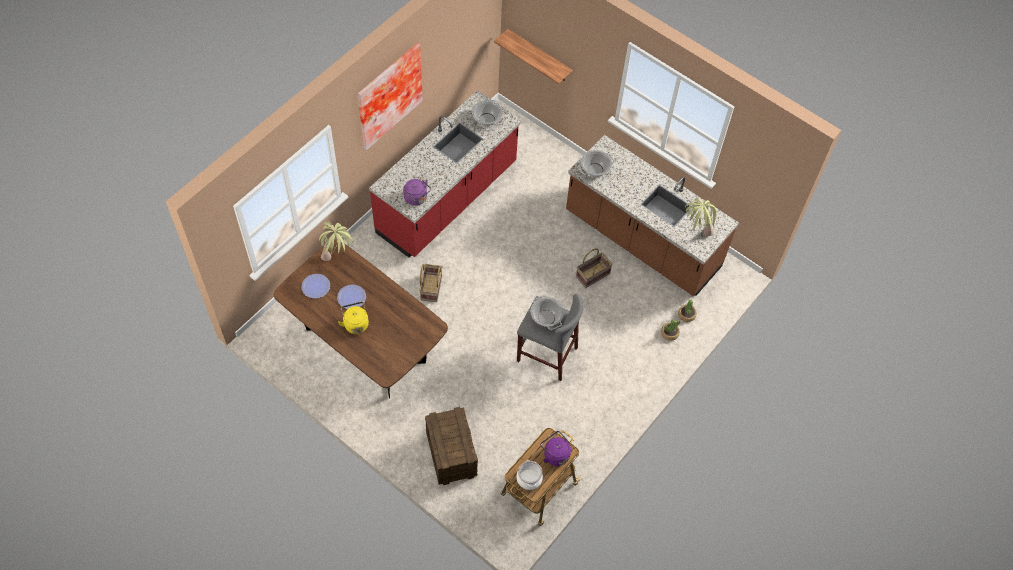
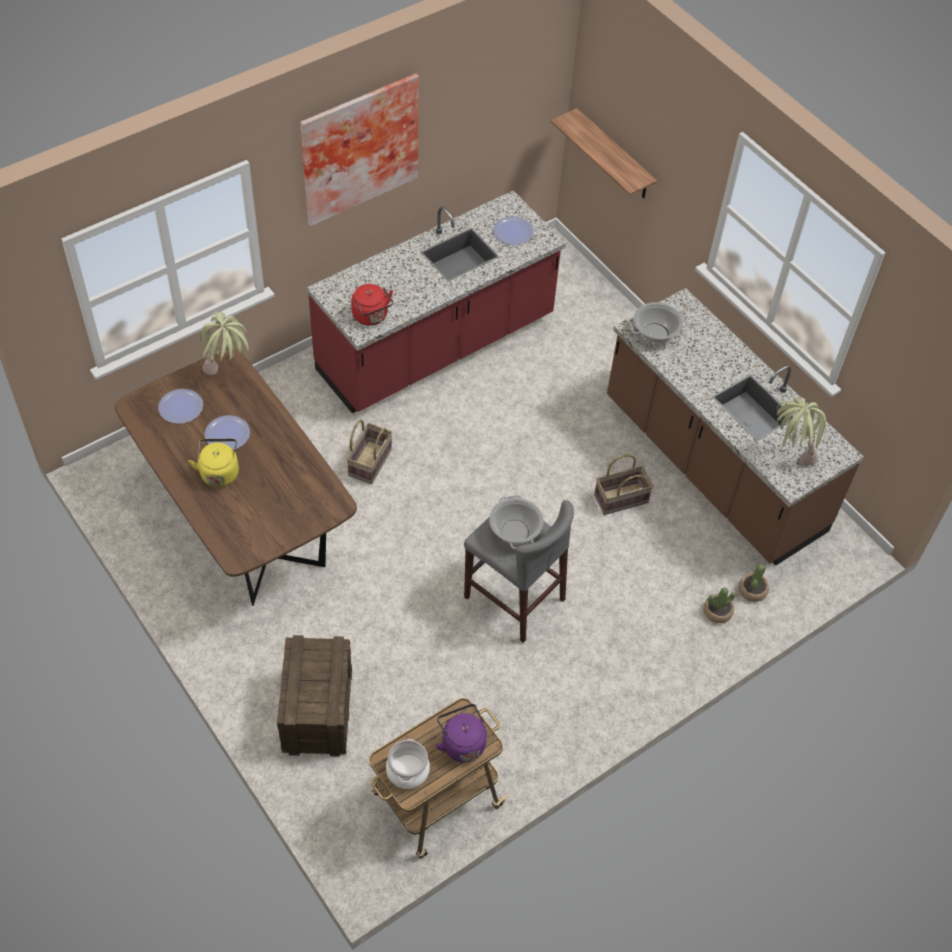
camera: 15 degrees right, 5 degrees down
purple kettle [403,179,431,206] -> red kettle [351,284,393,326]
cooking pot [472,99,503,128] -> plate [493,216,534,245]

